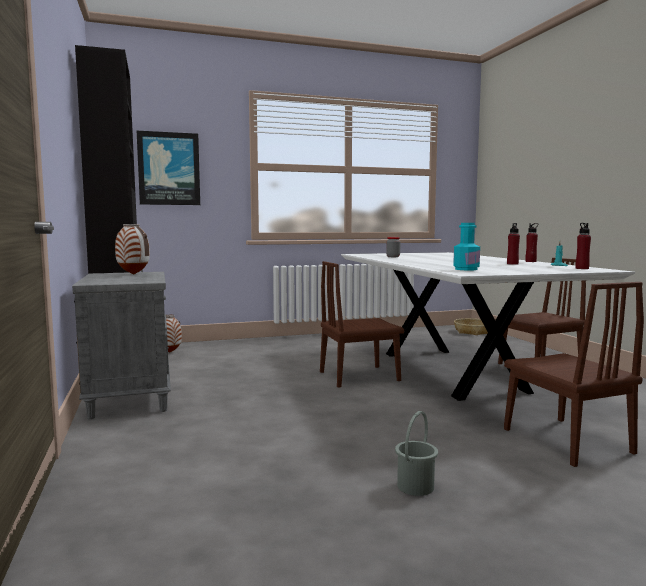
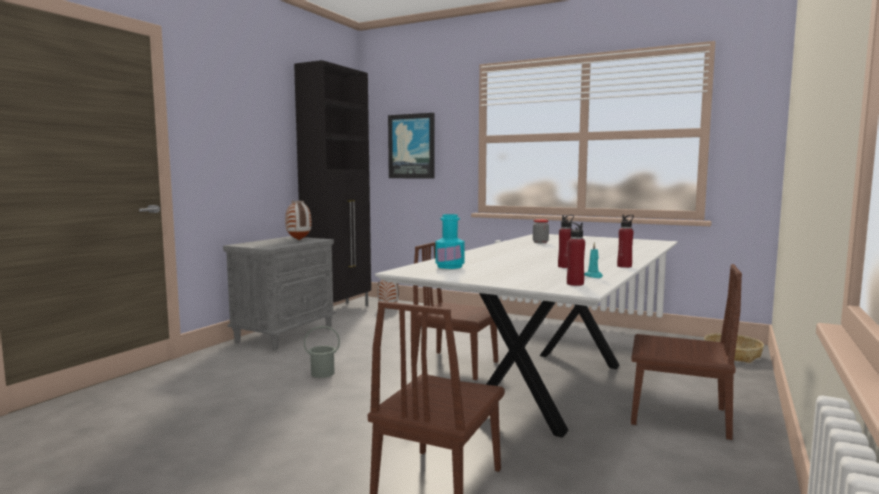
camera: 45 degrees right, 0 degrees up
grey bucket [395,411,438,496] -> grey bucket moved to [304,326,340,378]

